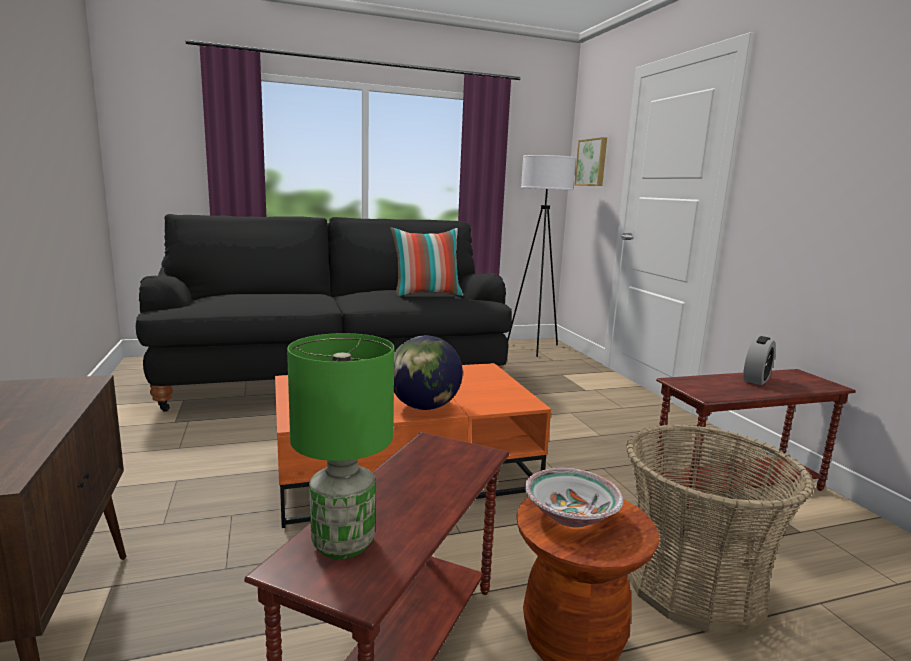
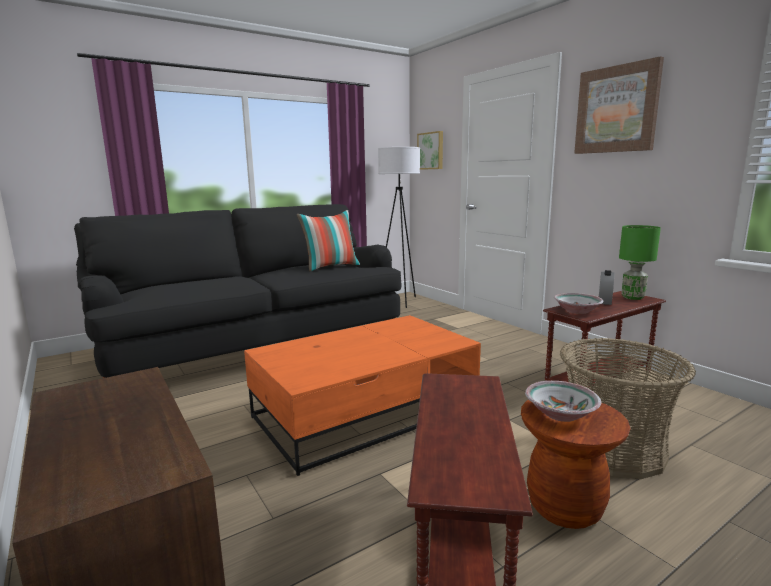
camera: 15 degrees left, 0 degrees up
green table lamp [287,333,394,559] -> green table lamp moved to [619,225,661,300]
globe [394,335,463,410] -> none
none -> bowl [554,293,604,314]
none -> picture [574,56,664,154]

